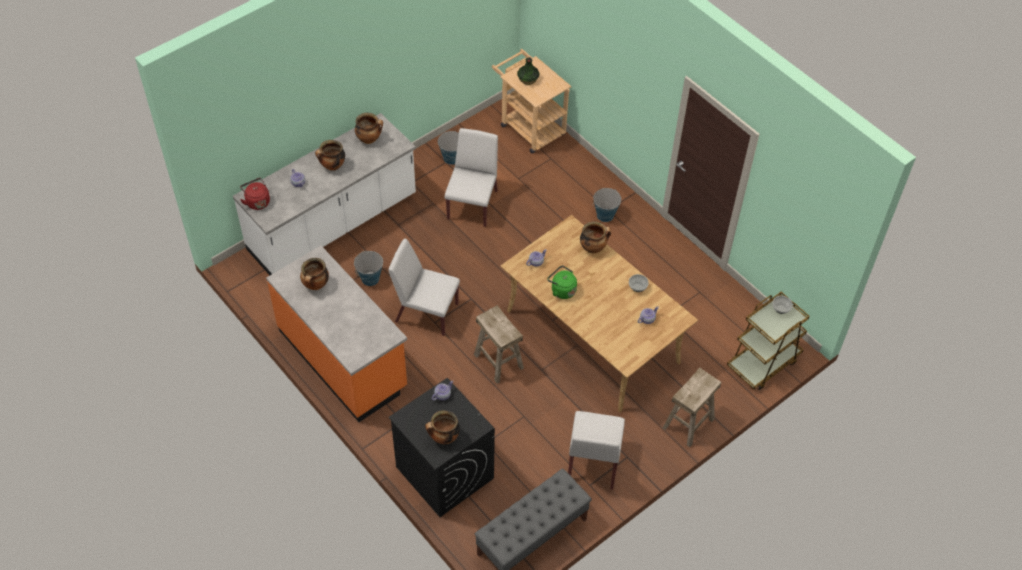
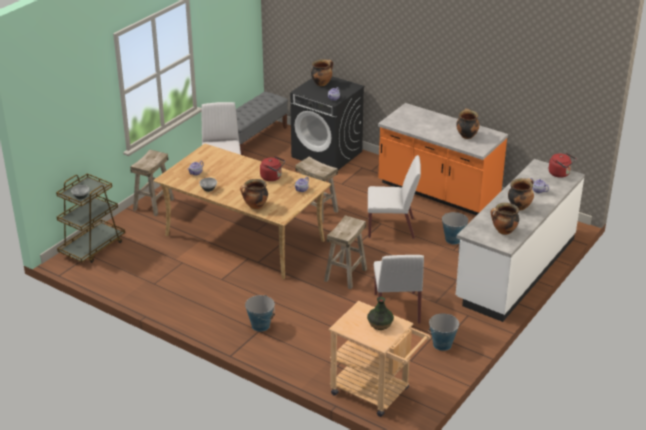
camera: 165 degrees right, 20 degrees down
green kettle [547,265,577,299] -> red kettle [260,156,285,181]
none -> beige stool [324,215,367,289]

